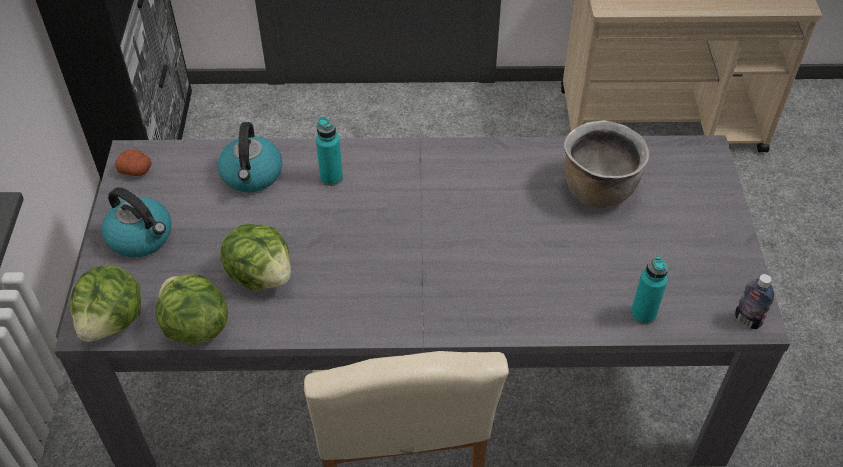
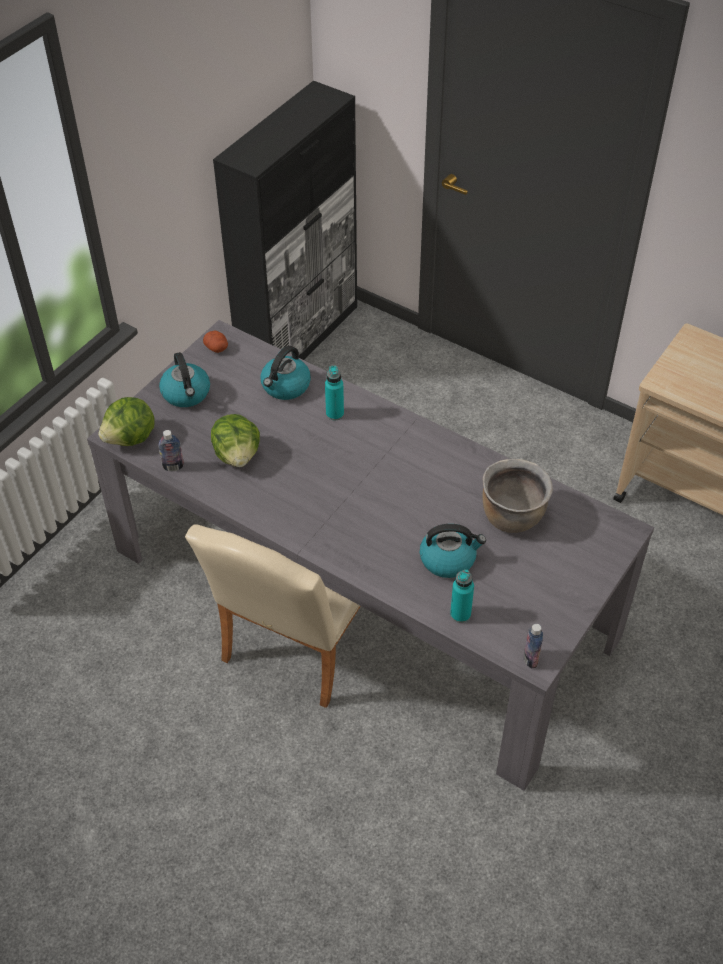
camera: 35 degrees right, 0 degrees up
lettuce [156,274,228,345] -> bottle [158,430,184,471]
none -> kettle [420,524,486,578]

